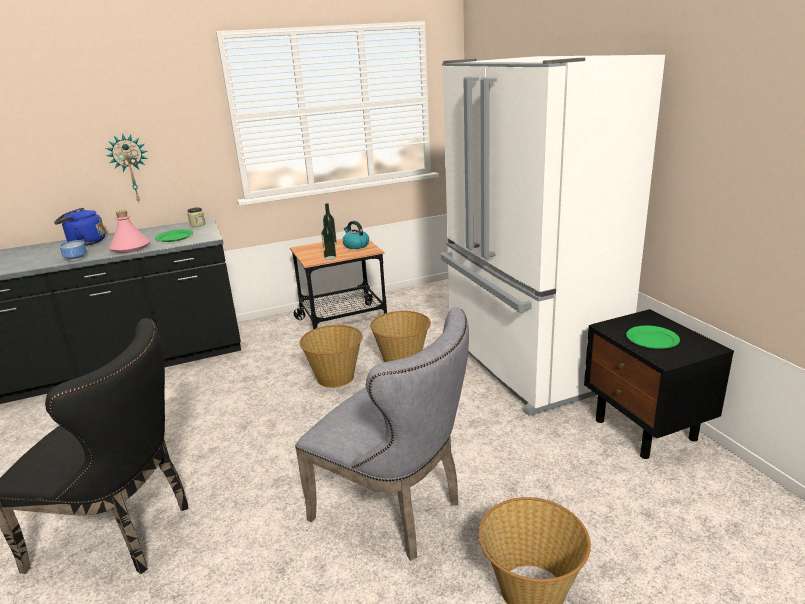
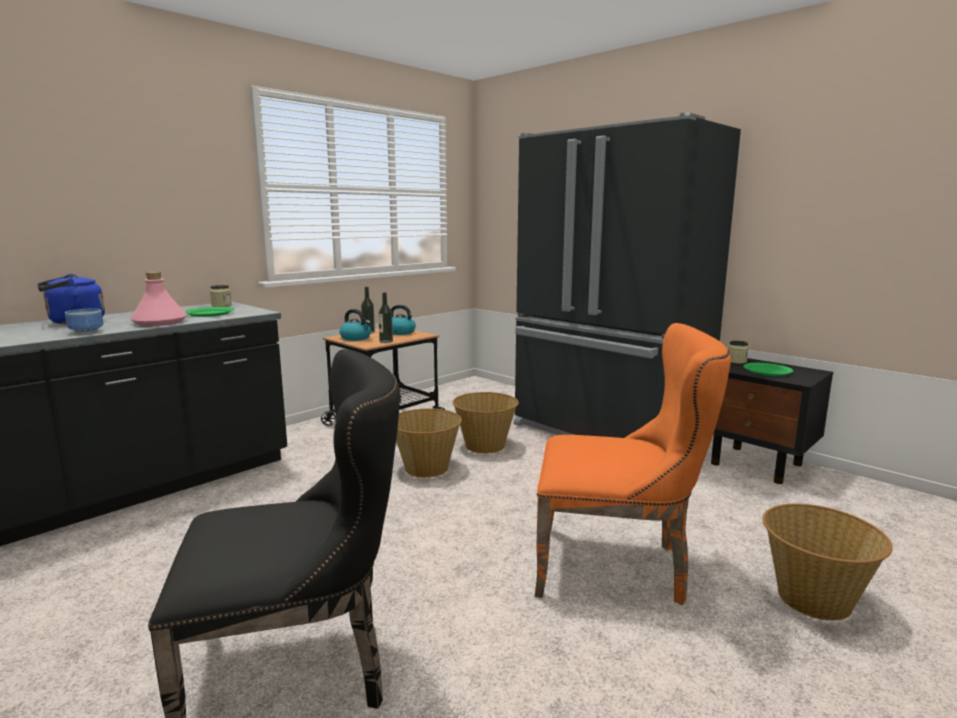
camera: 25 degrees left, 10 degrees down
wall clock [106,133,148,202] -> none
grey chair [295,307,469,561] -> orange chair [535,323,731,605]
white fridge [441,55,665,416] -> black fridge [514,113,741,438]
none -> kettle [339,309,371,341]
none -> jar [728,341,749,364]

